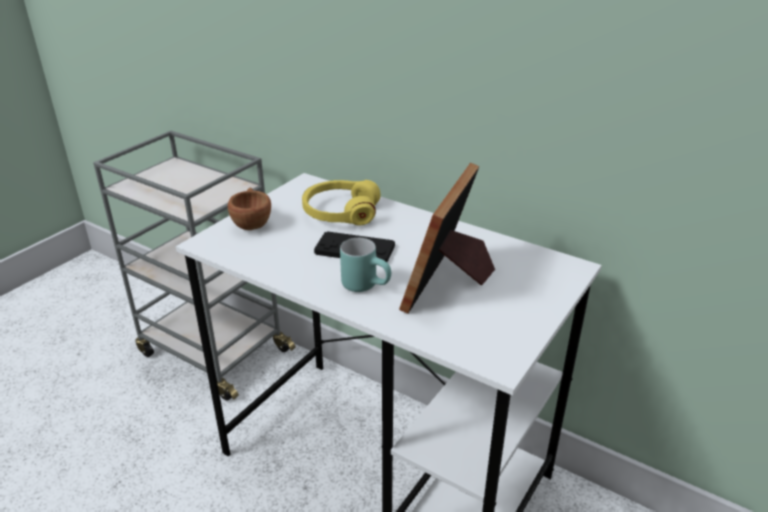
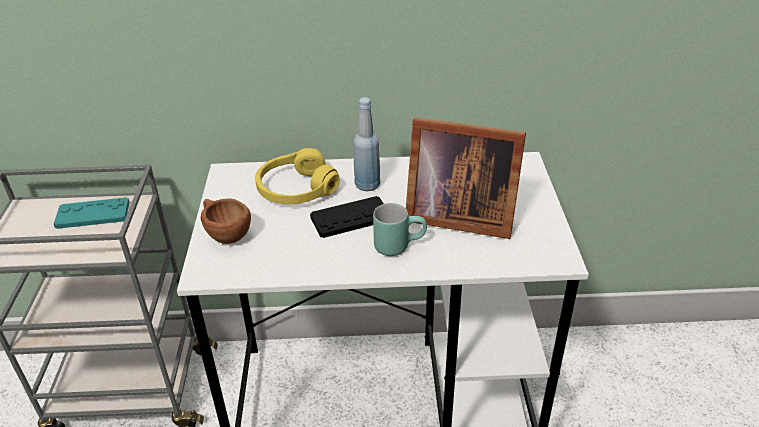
camera: 35 degrees left, 5 degrees up
picture frame [399,163,495,314] -> picture frame turned 60 degrees counterclockwise [406,117,526,239]
none -> turquoise game controller [54,197,129,229]
none -> blue bottle [353,97,380,191]

